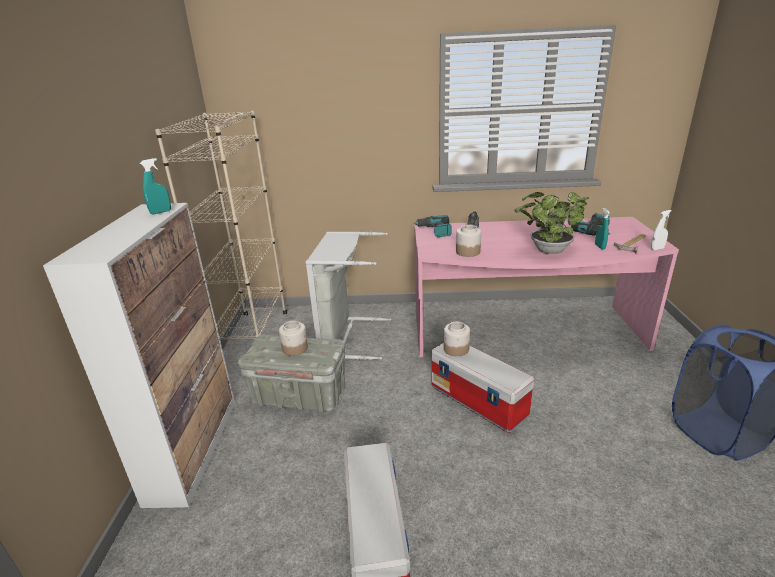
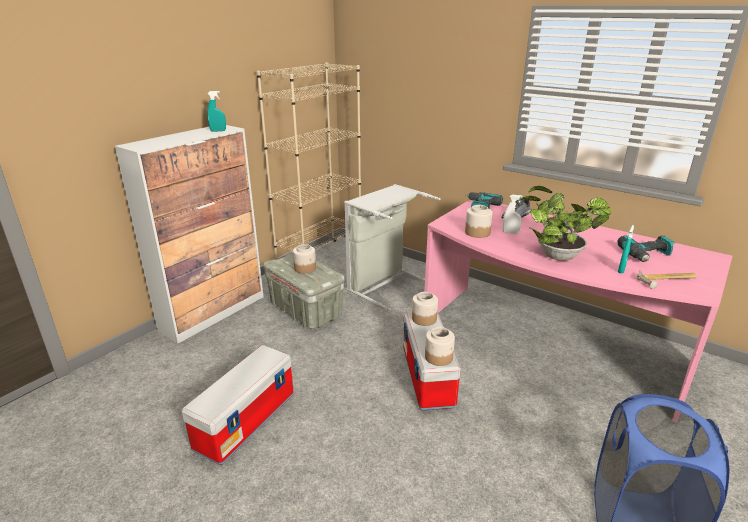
camera: 35 degrees right, 0 degrees up
white spray bottle [651,210,672,250] -> white spray bottle moved to [502,194,523,234]
none -> jar [425,327,455,366]

